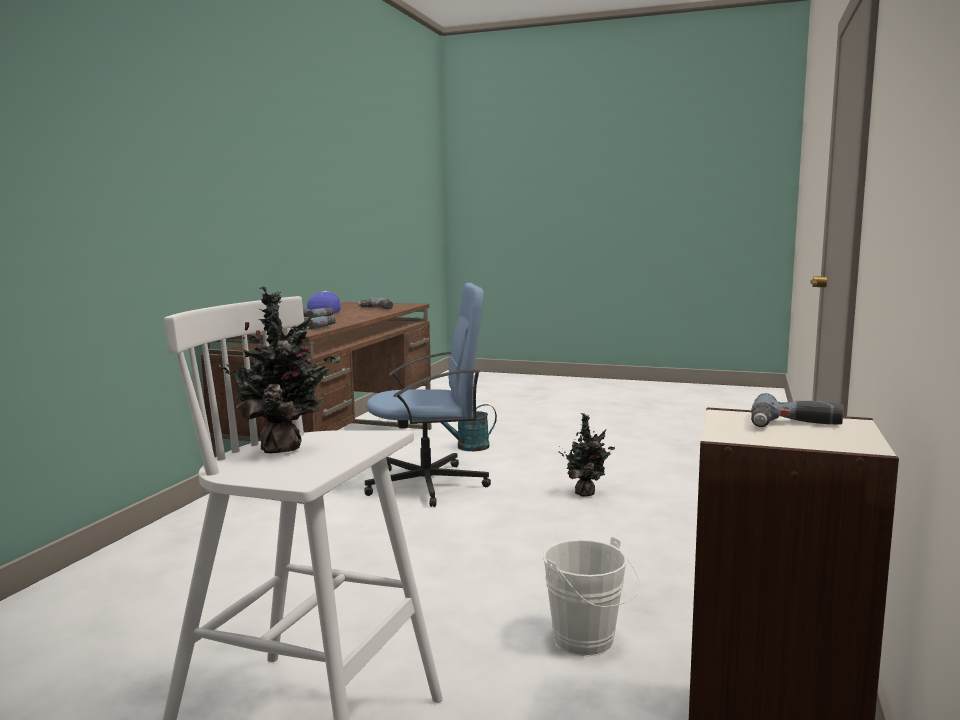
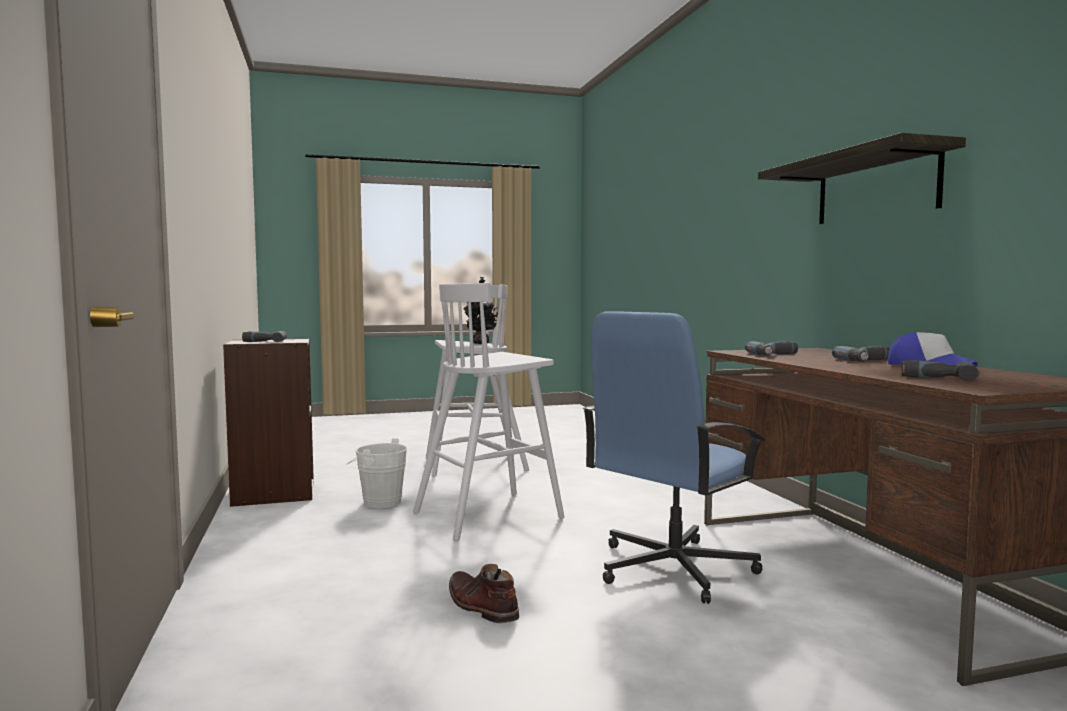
camera: 145 degrees right, 5 degrees down
turquoise watering can [440,404,497,451] -> none
potted plant [558,413,615,496] -> brown boot [449,564,519,623]
none -> white stool [413,283,565,541]
none -> shelf [758,133,966,224]

